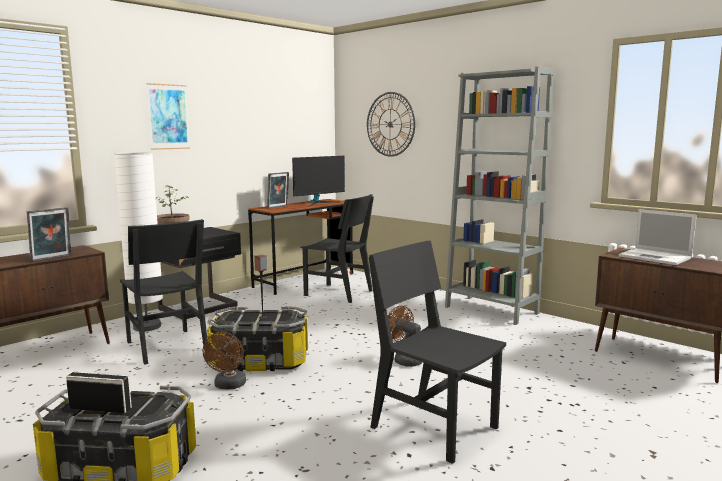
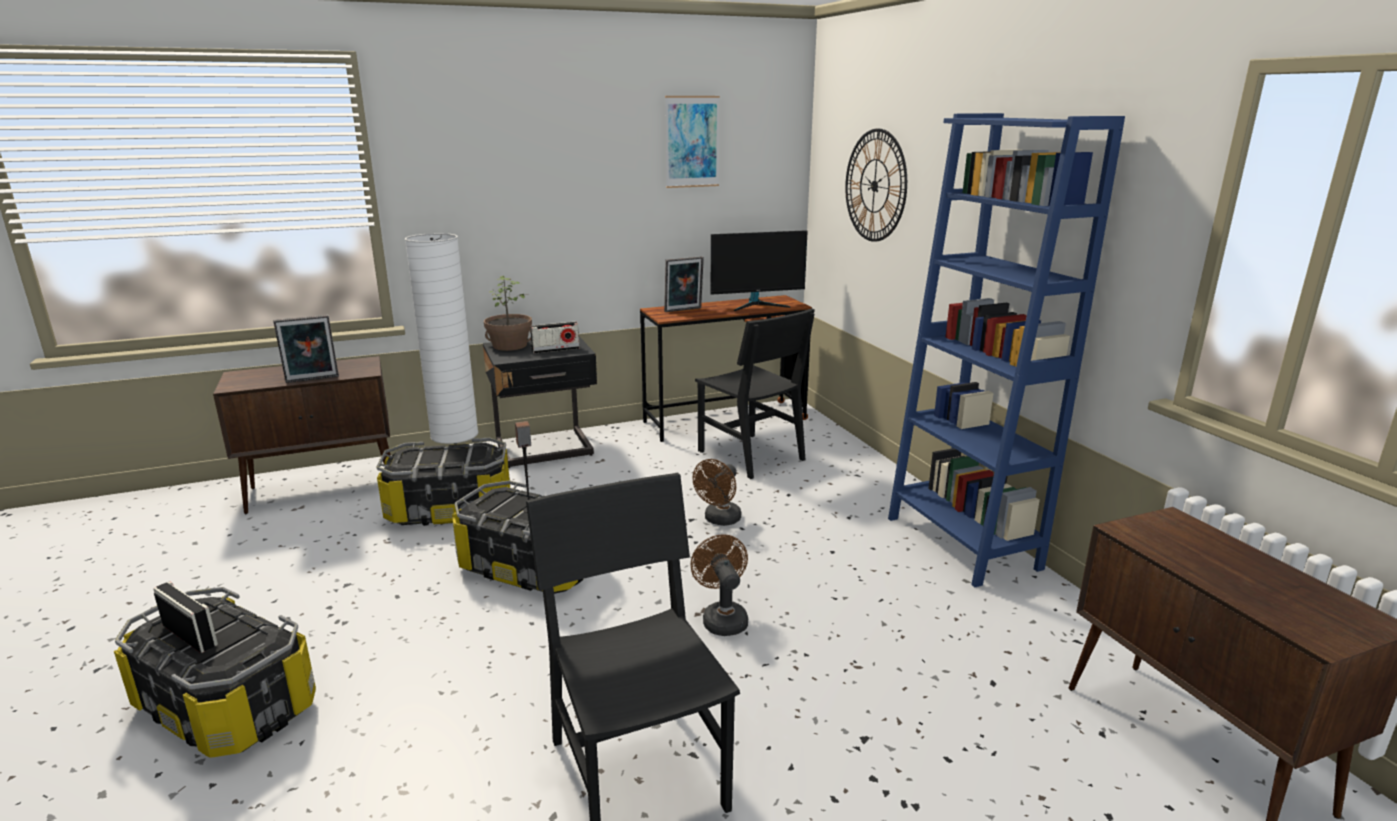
camera: 25 degrees right, 10 degrees up
black chair [120,219,208,365] -> storage box [377,438,510,526]
picture [146,83,190,150] -> picture moved to [665,96,720,188]
brown fan [203,332,246,389] -> brown fan moved to [693,459,741,526]
grey bookcase [445,67,554,325] -> blue bookcase [888,113,1125,587]
laptop [619,209,697,265] -> none
none -> radio [530,321,580,354]

